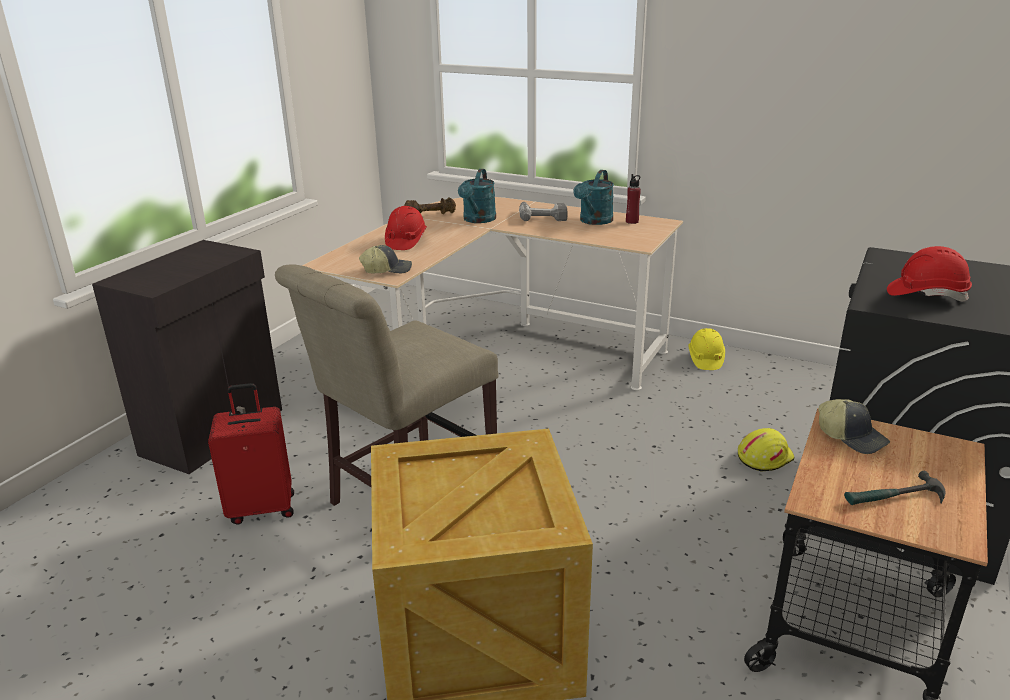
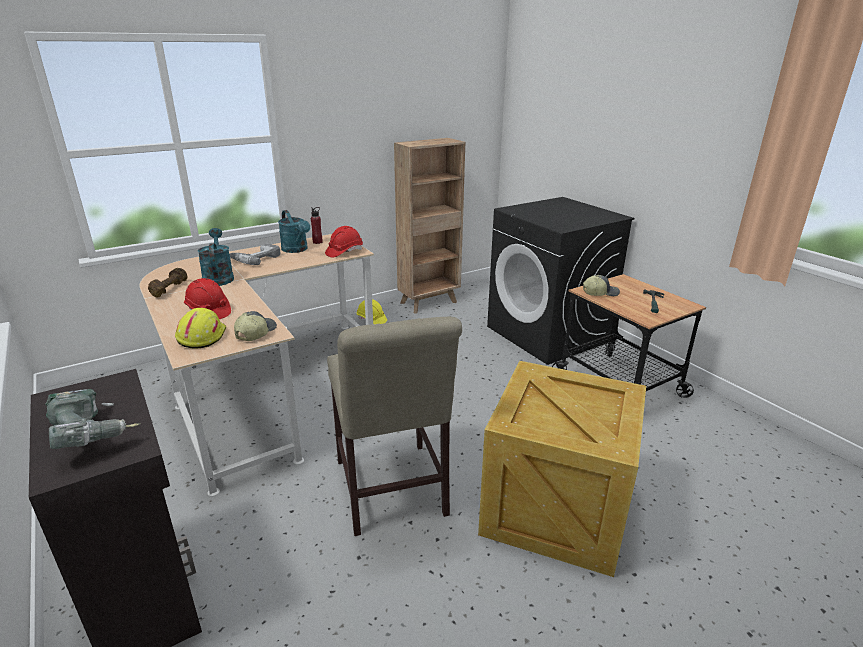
camera: 60 degrees left, 0 degrees up
red suitcase [208,383,294,525] -> none
turquoise watering can [458,169,496,223] -> turquoise watering can turned 150 degrees counterclockwise [197,228,234,286]
yellow hard hat [738,428,795,471] -> yellow hard hat moved to [175,308,226,348]
red hard hat [887,246,972,301] -> red hard hat moved to [325,226,363,258]
none -> power drill [45,389,141,449]
none -> brown bookcase [394,138,465,314]

